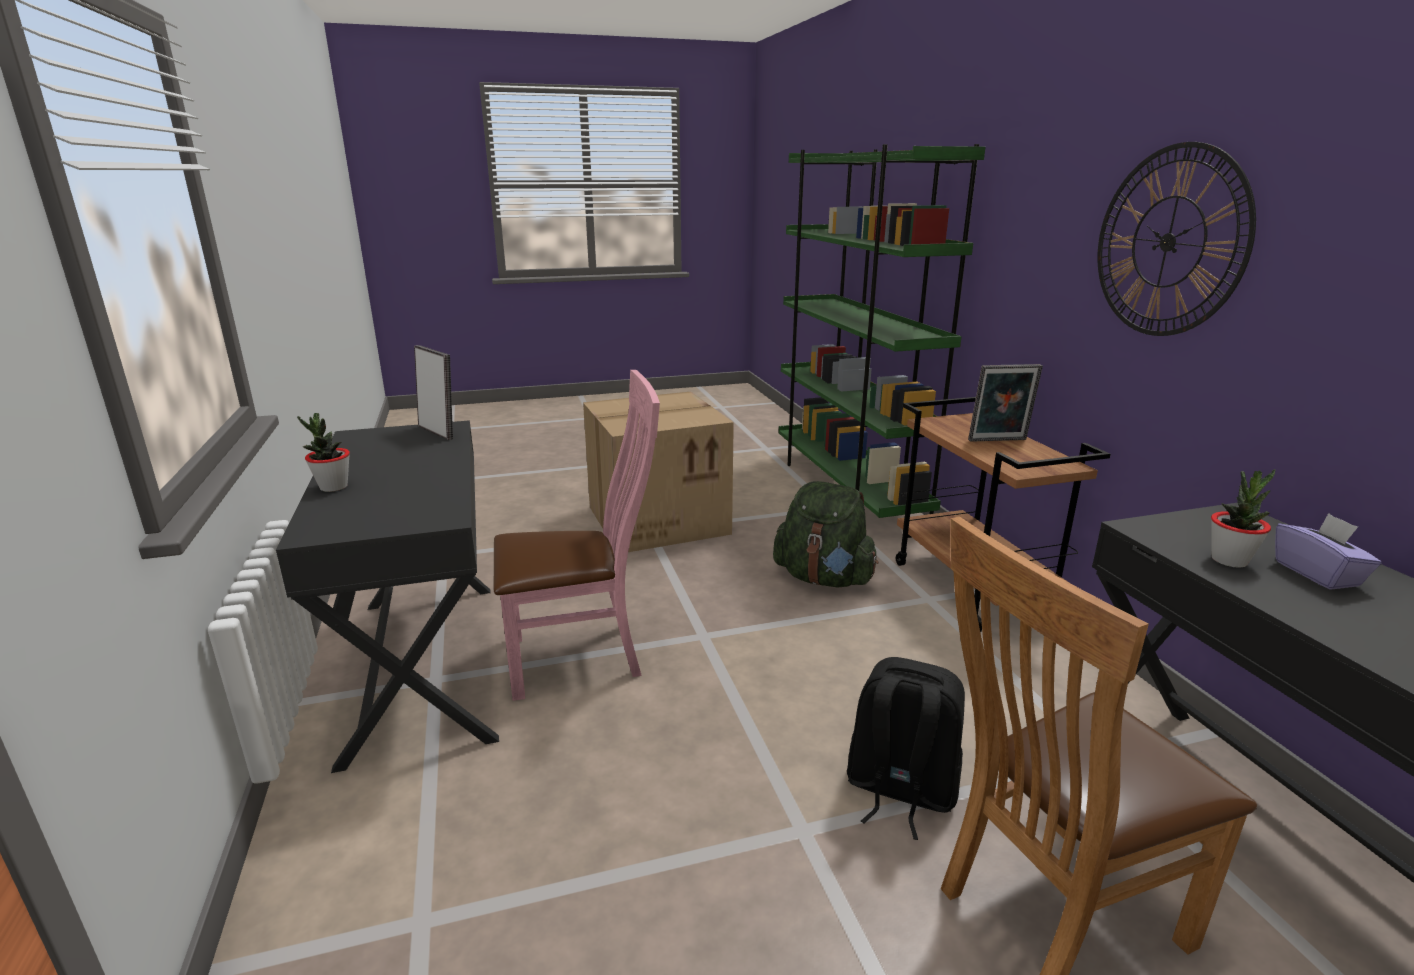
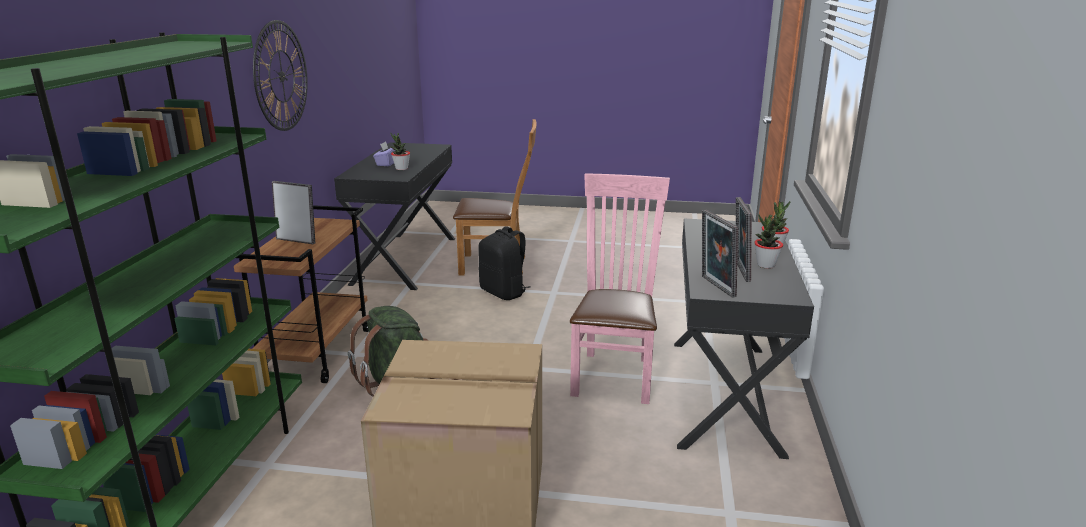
camera: 155 degrees left, 0 degrees up
pink chair [493,370,660,701] -> pink chair turned 90 degrees clockwise [570,173,670,404]
none -> picture frame [736,197,752,282]
none -> potted plant [754,214,783,269]

